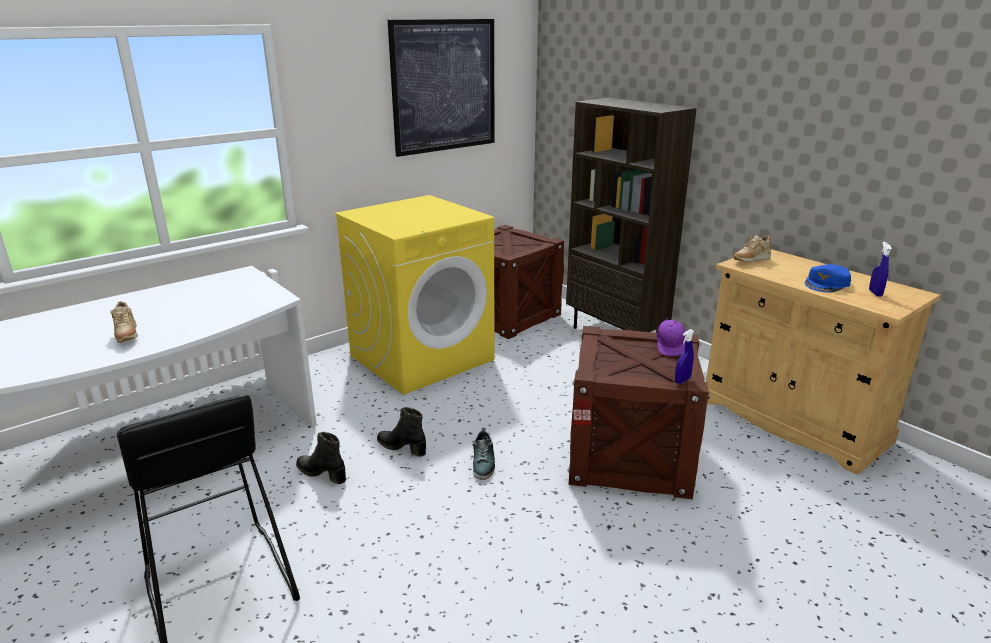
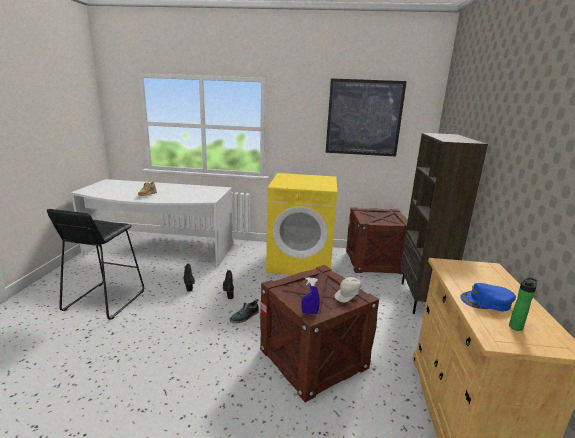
camera: 45 degrees right, 5 degrees down
purple cap [656,317,686,356] -> white cap [334,277,361,303]
beige shoe [734,235,771,262] -> none
blue spray bottle [869,242,892,297] -> bottle [509,277,538,331]

